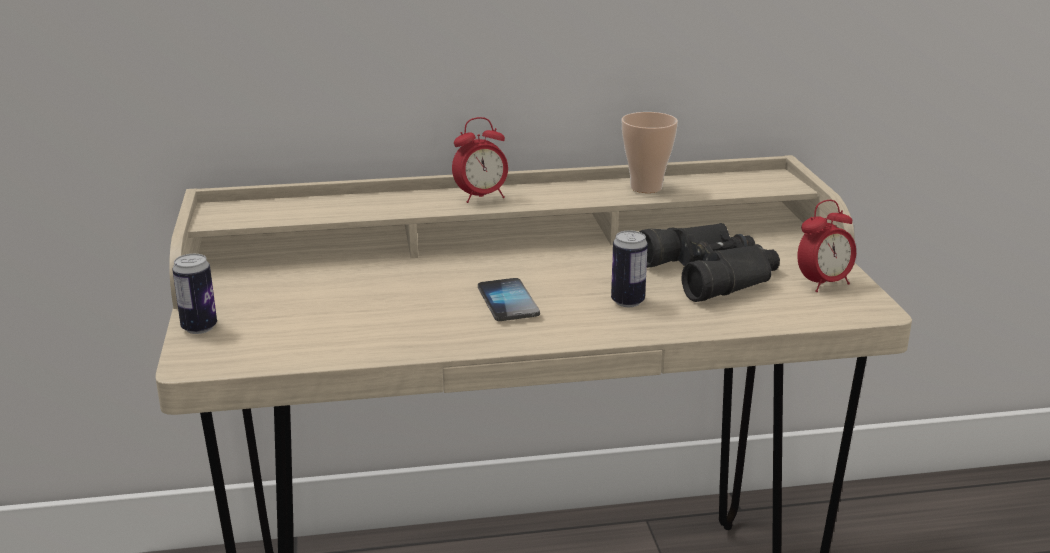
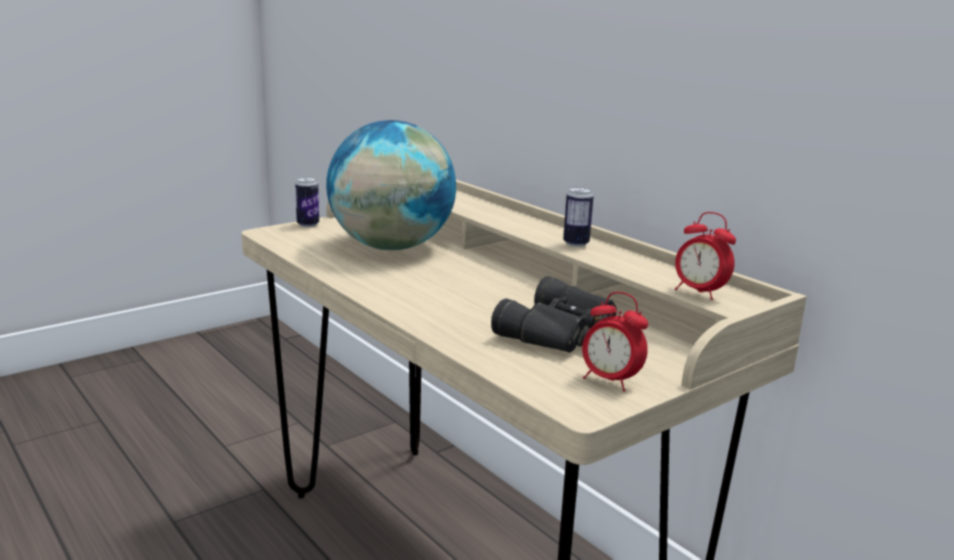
camera: 60 degrees right, 5 degrees down
alarm clock [452,117,508,203] -> alarm clock moved to [675,212,736,300]
phone [478,278,540,321] -> none
can [611,231,648,307] -> can moved to [563,187,594,247]
cup [621,112,678,193] -> none
none -> globe [326,120,456,250]

